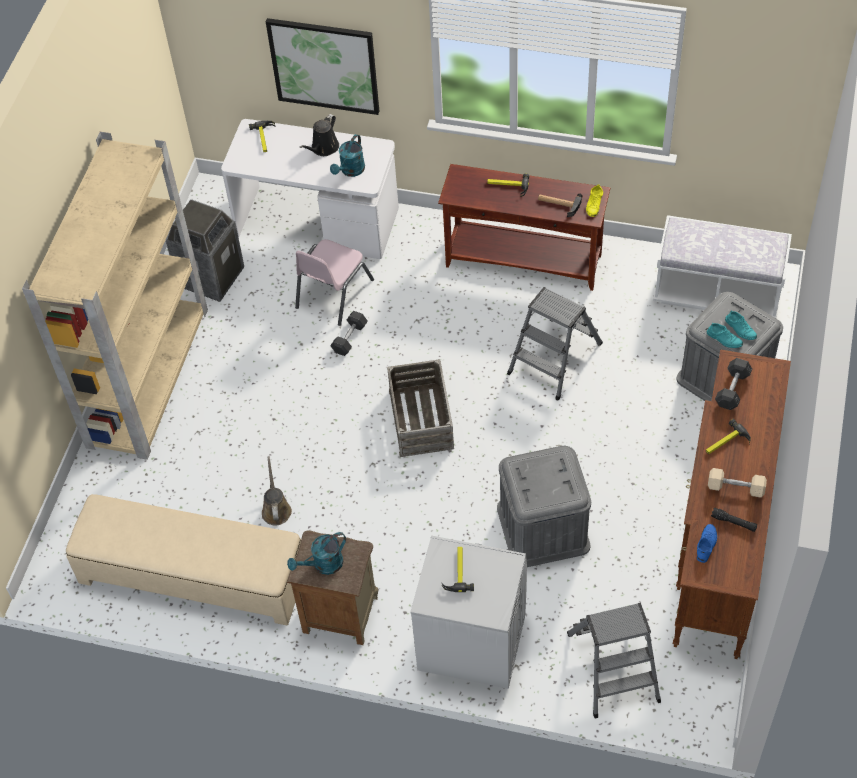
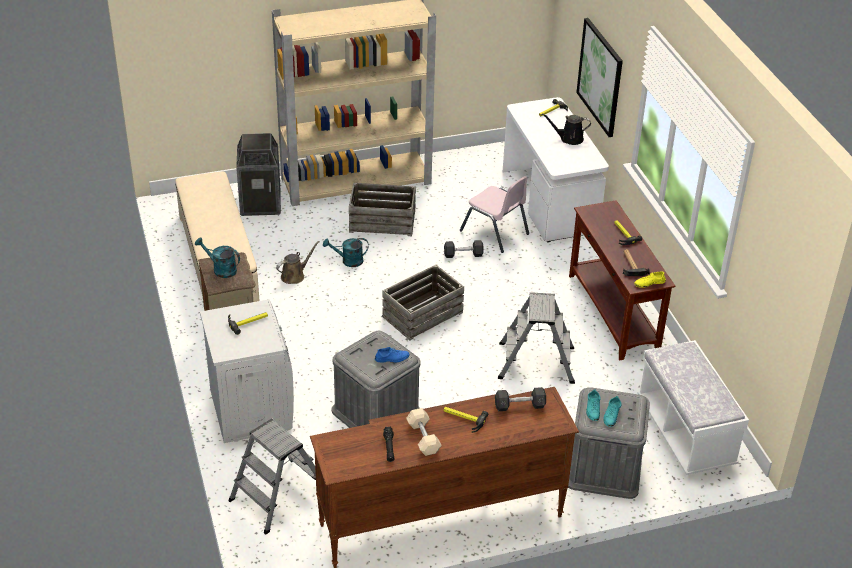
camera: 55 degrees right, 15 degrees down
trash can [166,199,244,302] -> trash can moved to [236,133,281,216]
pink chair [295,239,374,326] -> pink chair turned 135 degrees counterclockwise [460,176,529,253]
turquoise watering can [330,134,365,177] -> turquoise watering can moved to [323,238,369,267]
blue shoe [697,524,717,563] -> blue shoe moved to [375,347,409,362]
none -> crate [349,183,416,236]

